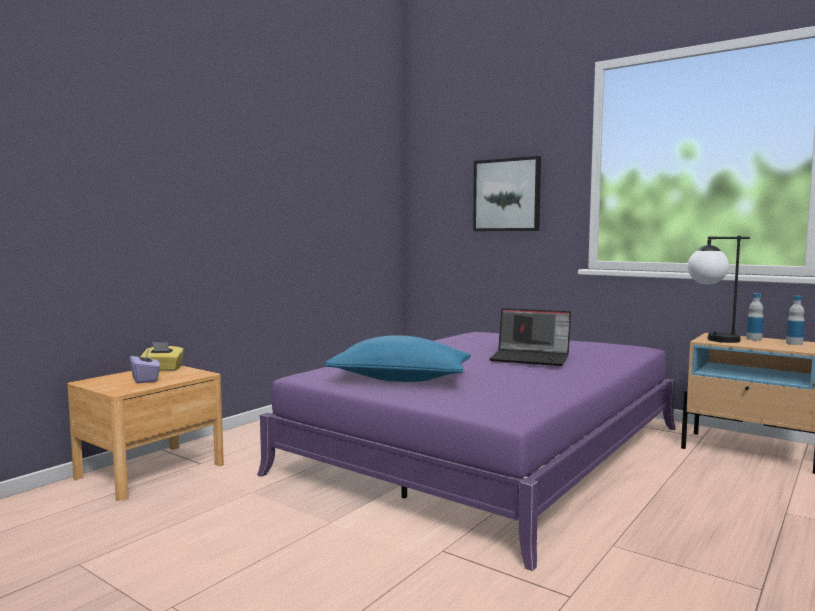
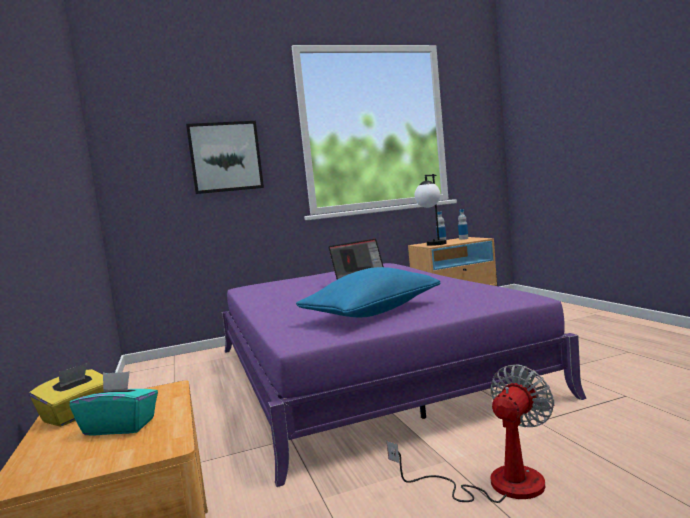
camera: 55 degrees left, 0 degrees up
purple tissue box [130,349,160,384] -> turquoise tissue box [69,371,158,436]
none -> fan [387,364,554,503]

